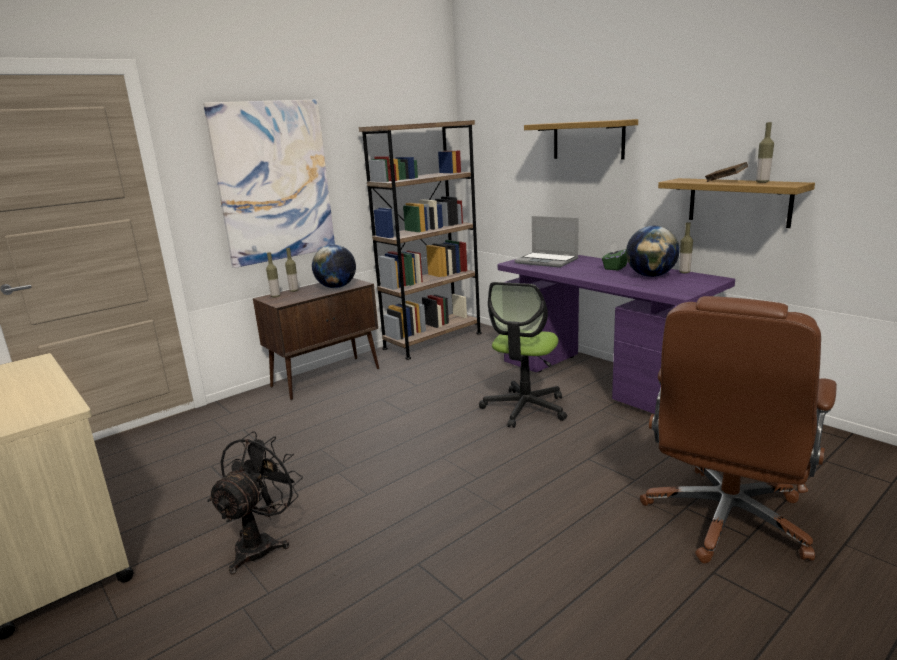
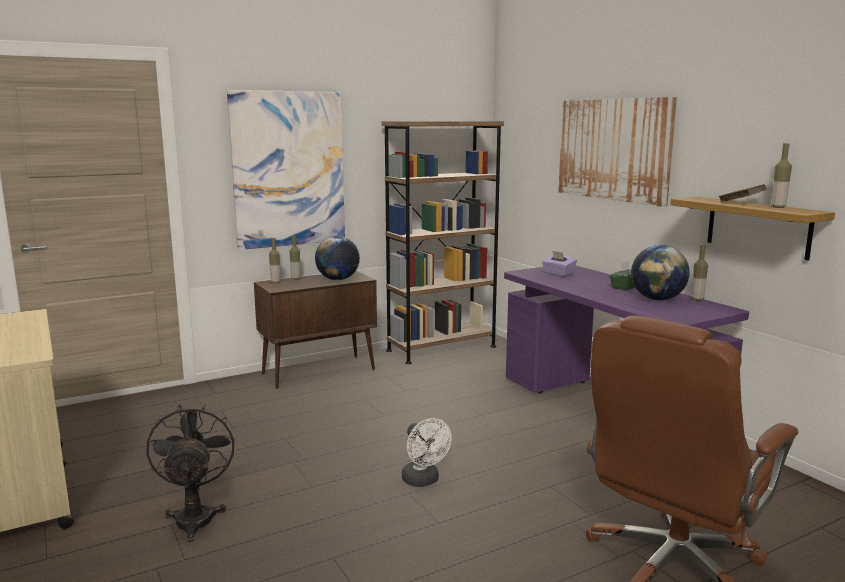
camera: 10 degrees right, 5 degrees down
black fan [207,431,303,574] -> black fan turned 45 degrees counterclockwise [147,404,235,542]
office chair [479,282,567,428] -> none
laptop [515,216,579,268] -> purple tissue box [542,251,577,277]
shelf [524,119,638,159] -> picture [558,97,677,207]
none -> white fan [402,418,451,487]

